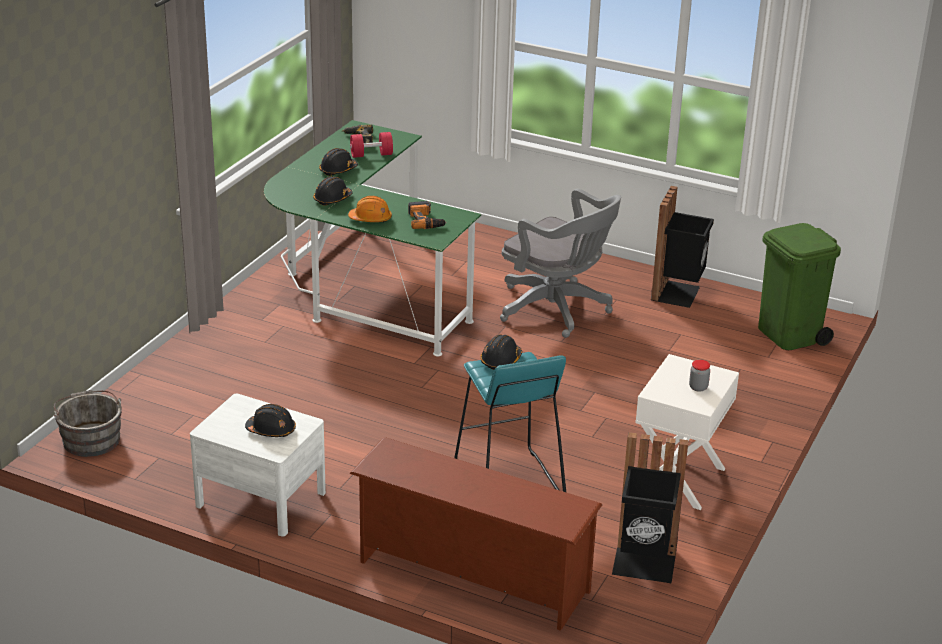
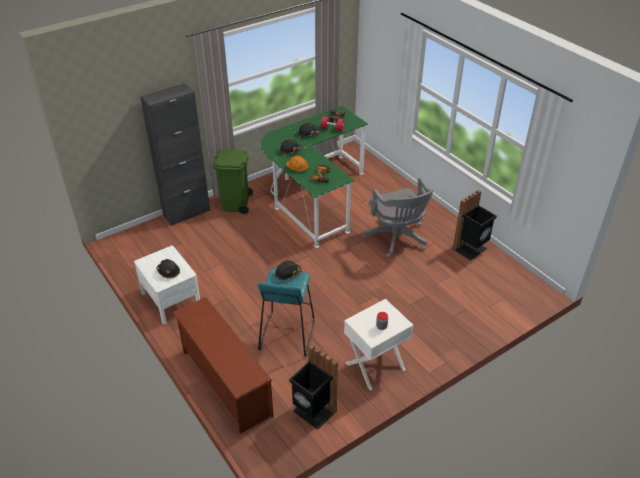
camera: 30 degrees right, 10 degrees up
grey bucket [54,390,122,457] -> none
green trash can [758,223,841,350] -> green trash can moved to [213,149,253,214]
none -> black cabinet [140,83,210,226]

